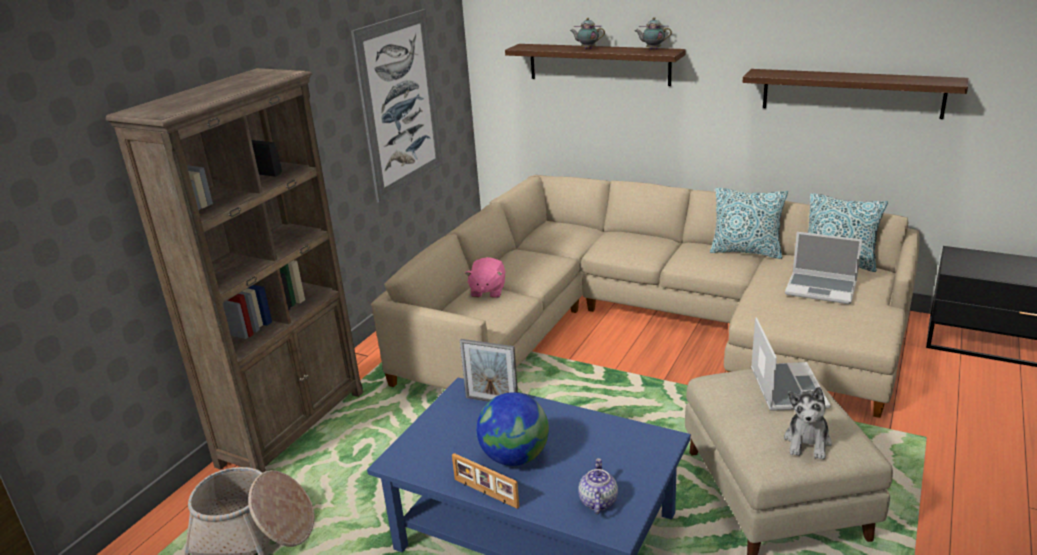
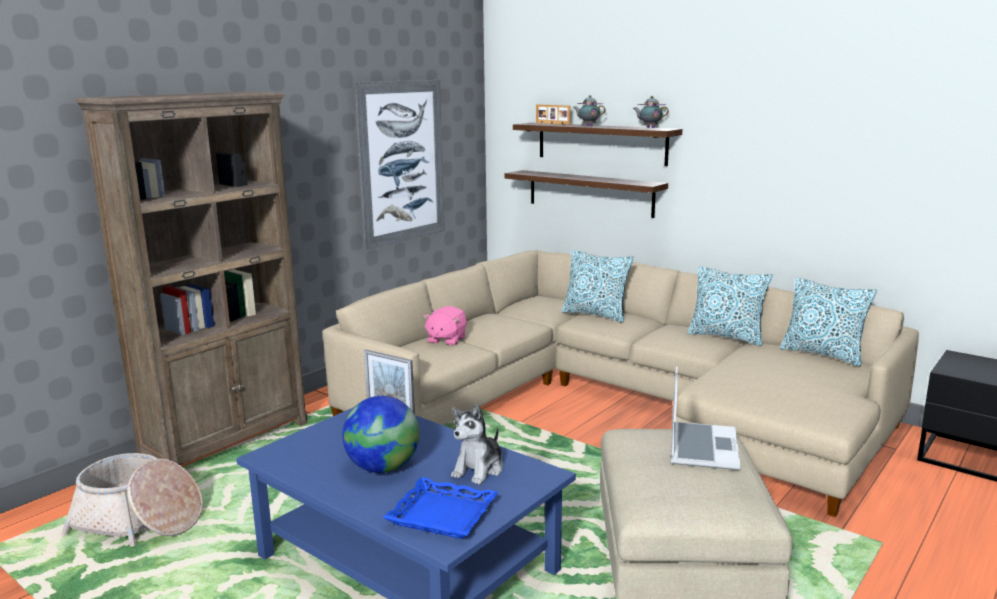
camera: 10 degrees right, 10 degrees down
picture frame [452,453,519,509] -> picture frame moved to [536,104,571,125]
teapot [578,458,618,514] -> blue tray [383,477,499,539]
shelf [743,69,969,119] -> shelf moved to [505,170,668,218]
plush toy [784,387,832,460] -> plush toy moved to [451,404,503,485]
laptop [785,232,862,304] -> none
none -> pillow [561,250,634,322]

